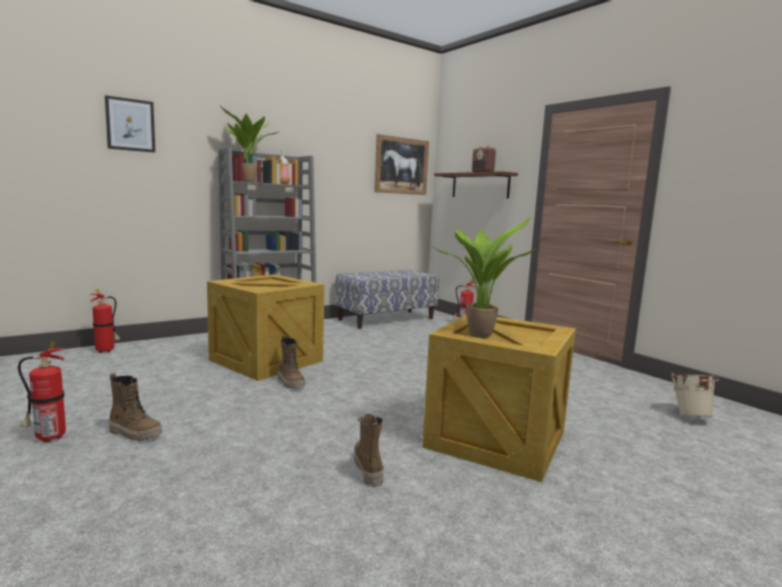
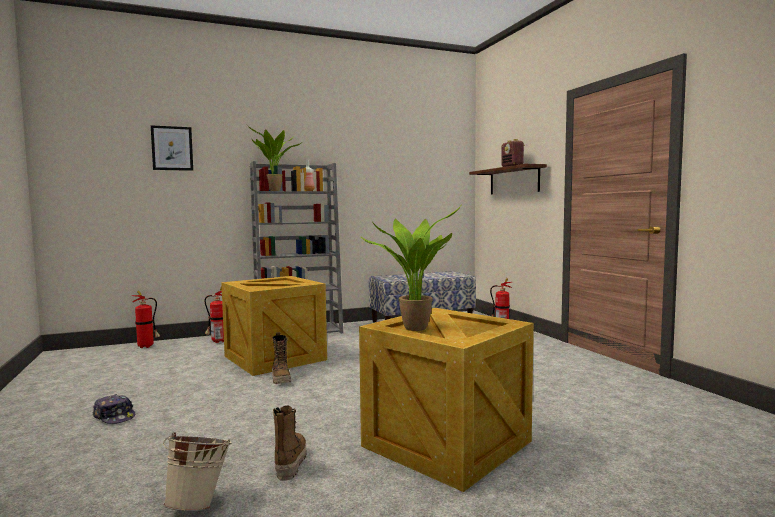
camera: 15 degrees right, 5 degrees down
fire extinguisher [18,341,66,442] -> fire extinguisher moved to [205,287,224,343]
boot [109,373,162,441] -> cap [92,394,135,424]
picture [374,134,429,195] -> none
beige bucket [671,372,719,417] -> beige bucket moved to [163,432,231,511]

